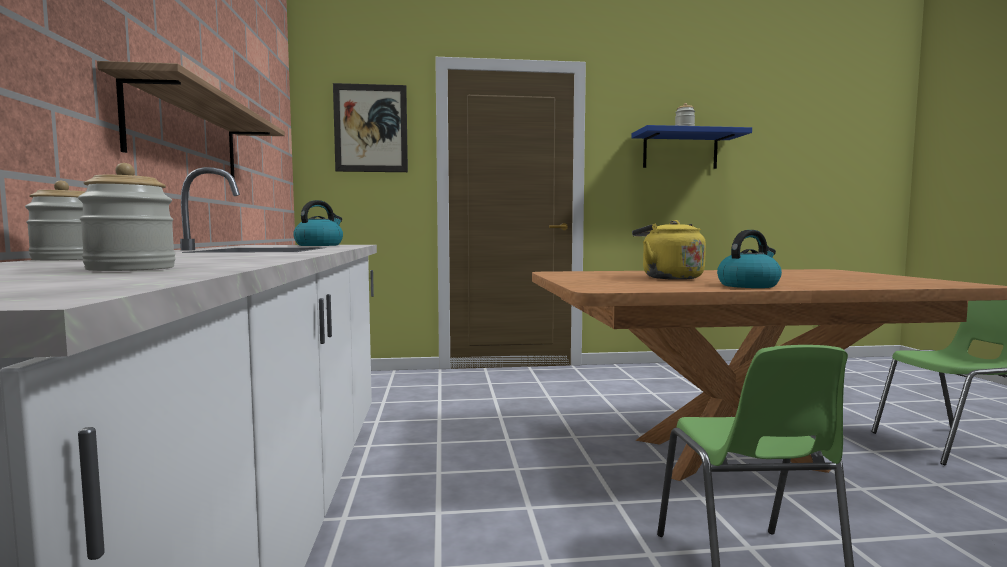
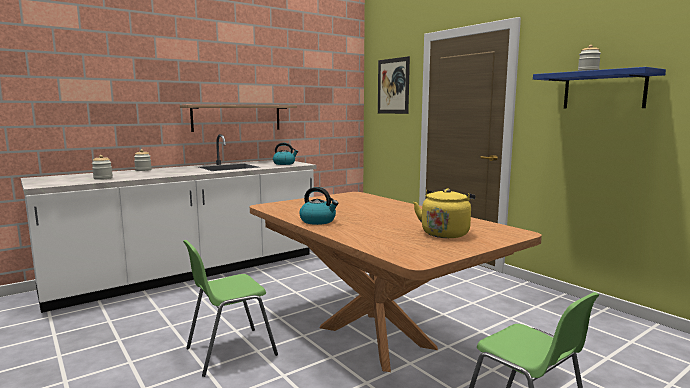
camera: 60 degrees right, 5 degrees up
yellow kettle [632,220,706,280] -> yellow kettle moved to [413,188,476,238]

